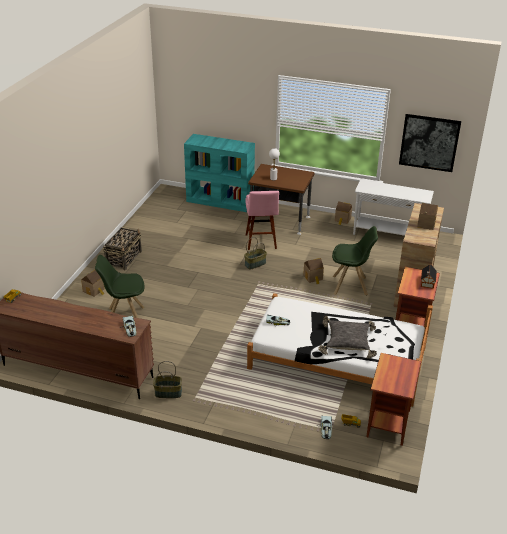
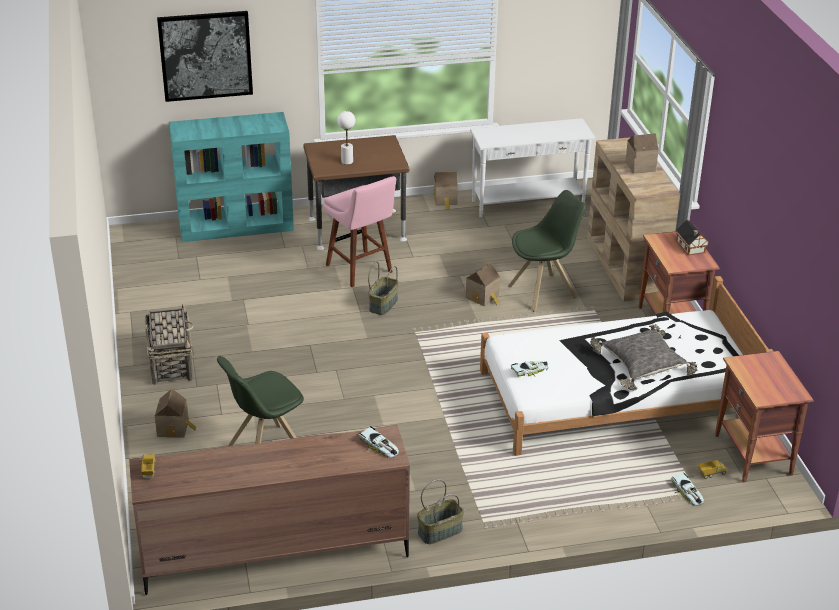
camera: 30 degrees left, 0 degrees up
picture [399,114,461,172] -> picture moved to [157,11,253,102]

